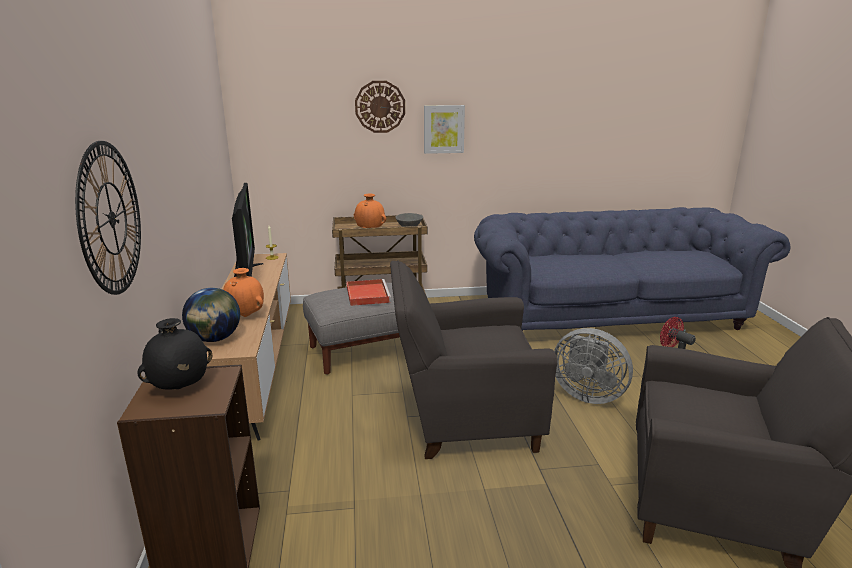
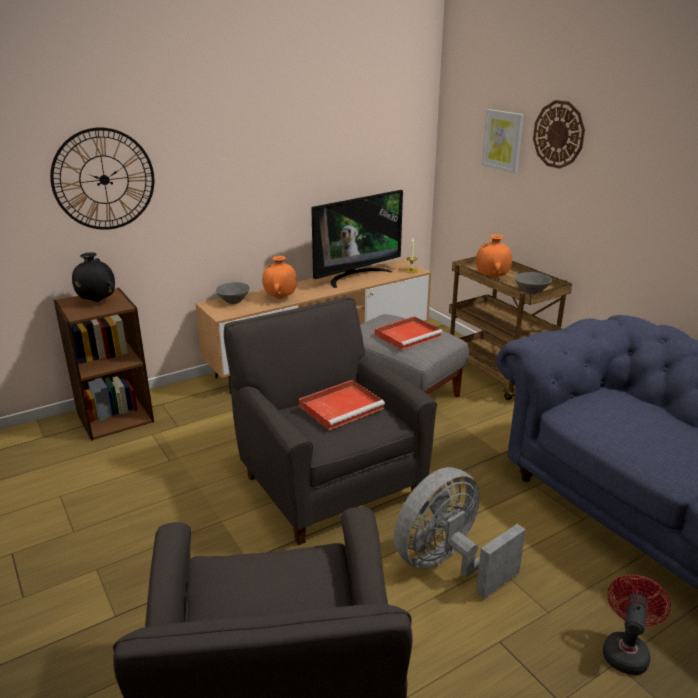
camera: 65 degrees right, 5 degrees up
globe [182,288,240,342] -> grey bowl [216,282,250,304]
picture [424,105,465,154] -> picture moved to [482,109,524,173]
grey fan [554,328,633,404] -> grey fan turned 45 degrees clockwise [394,467,526,599]
none -> red tray [299,380,385,430]

